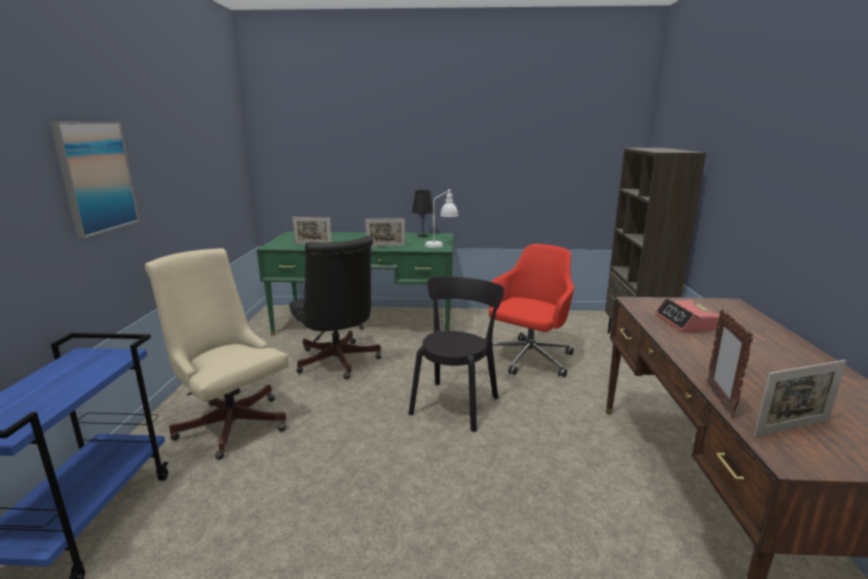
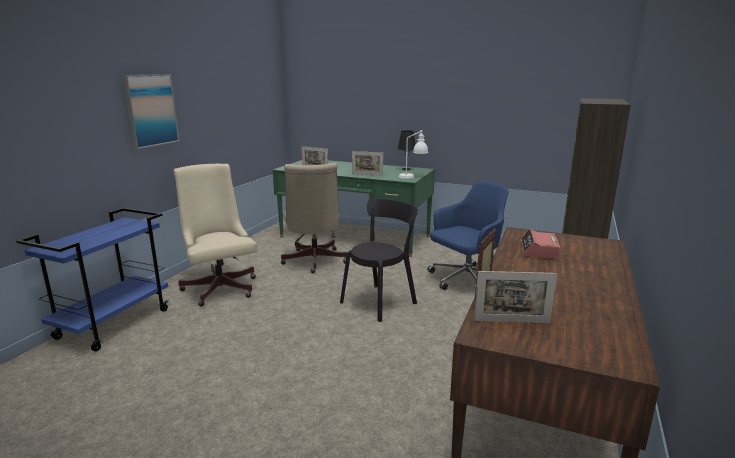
camera: 20 degrees right, 0 degrees up
black office chair [290,236,382,379] -> beige office chair [281,163,348,273]
red office chair [485,244,574,377] -> blue office chair [427,181,508,290]

